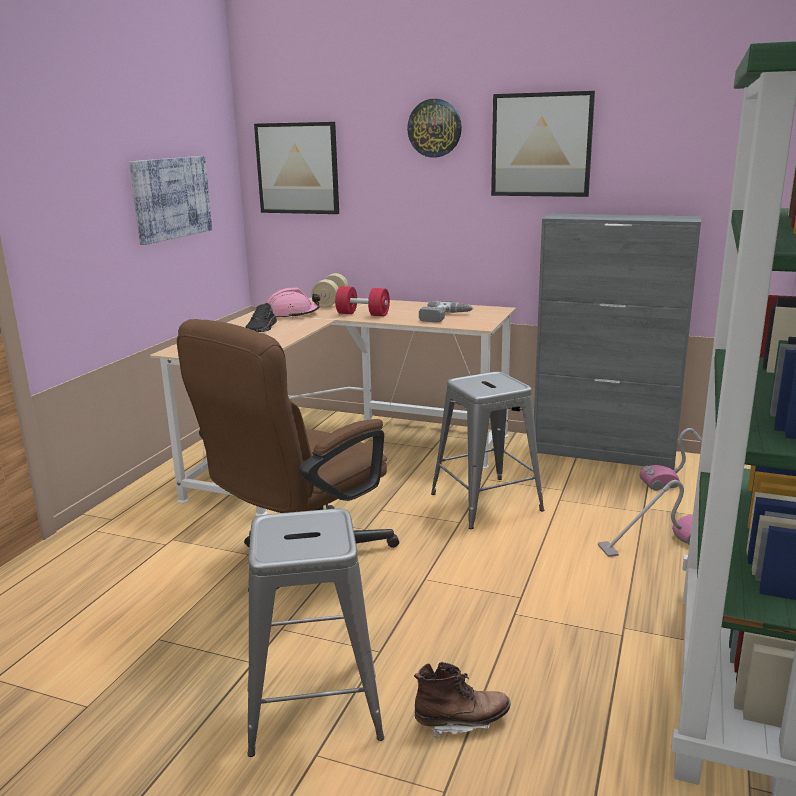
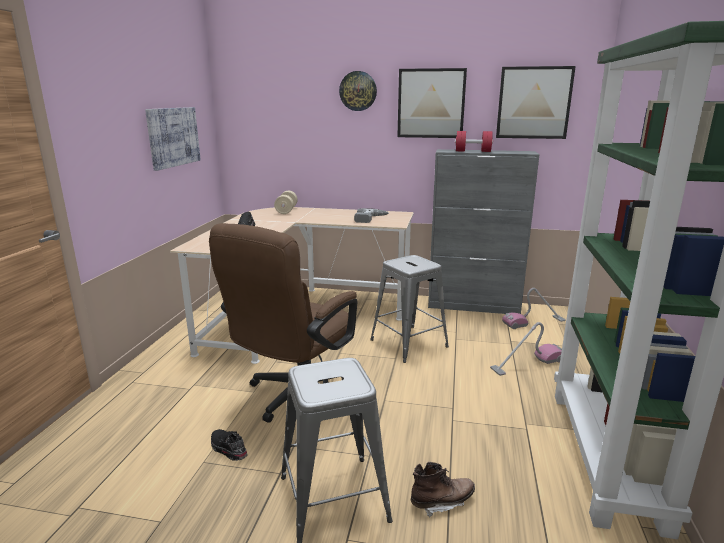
camera: 10 degrees left, 0 degrees up
picture [254,122,339,214] -> picture moved to [496,66,576,139]
pink hard hat [267,287,320,318] -> none
red dumbbell [335,286,390,316] -> red dumbbell moved to [455,131,493,152]
none -> black shoe [211,429,248,461]

